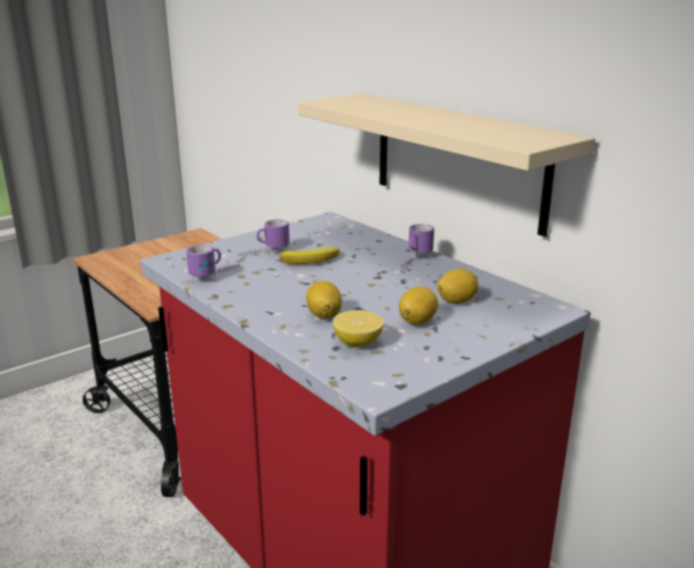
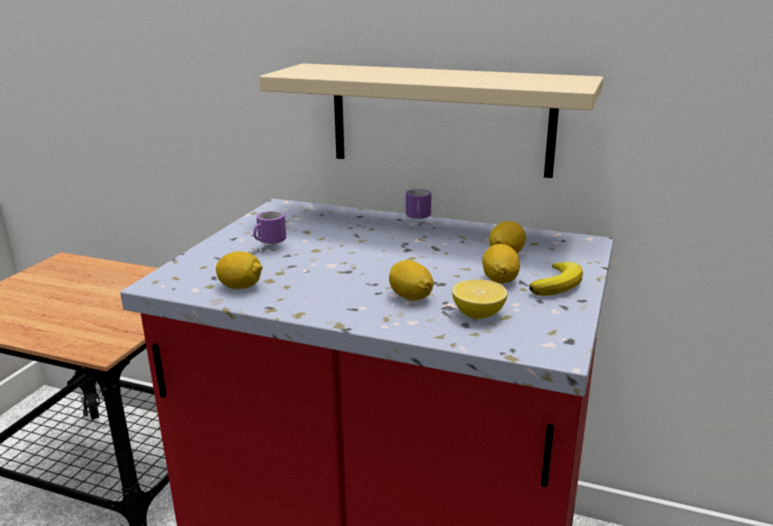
camera: 30 degrees left, 0 degrees up
mug [186,245,240,278] -> lemon [216,251,263,289]
banana [279,247,340,265] -> banana moved to [529,261,583,296]

